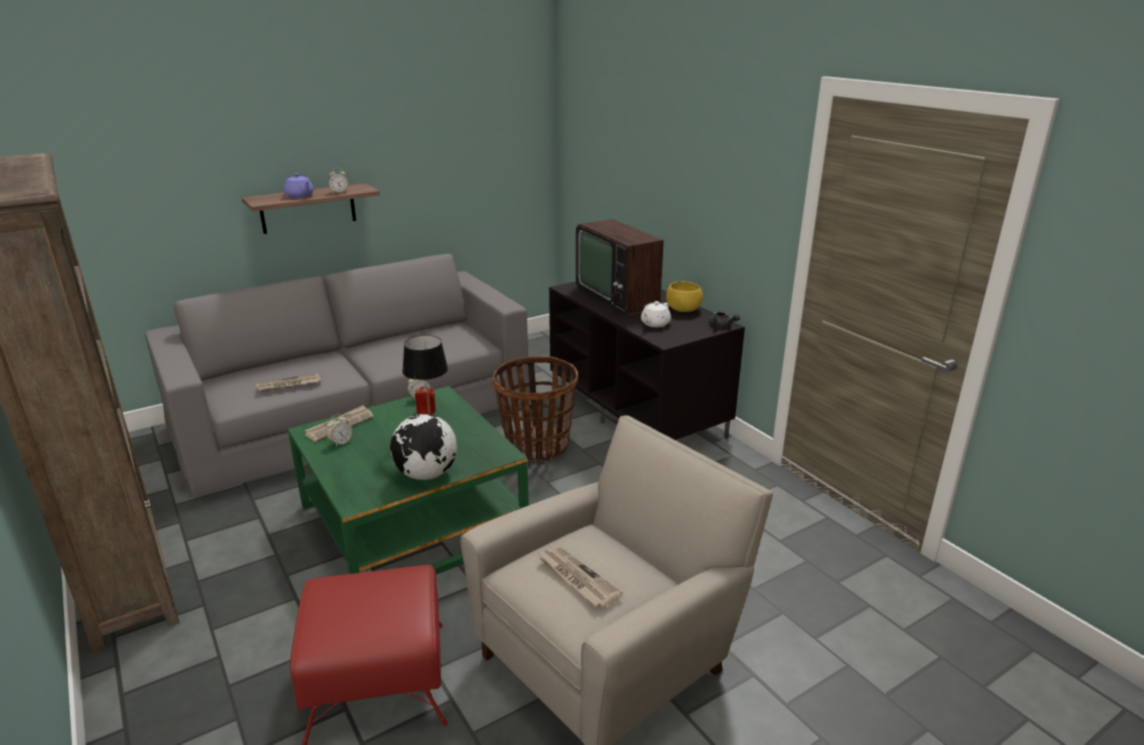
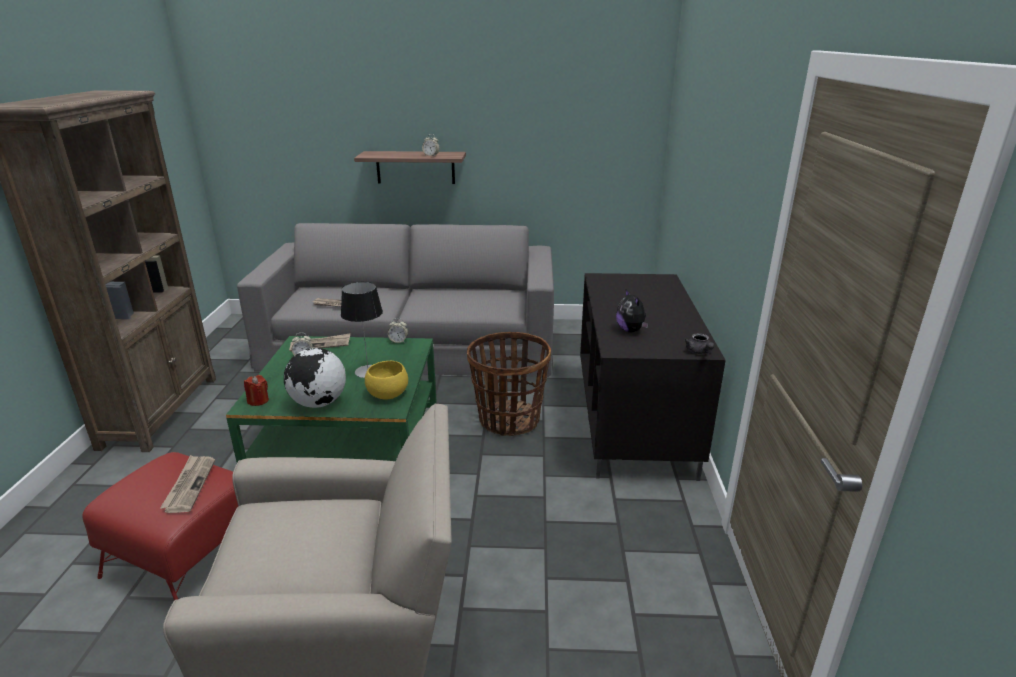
camera: 35 degrees right, 0 degrees up
purple teapot [284,173,314,198] -> none
red candle [415,386,436,415] -> red candle moved to [244,375,269,406]
newspaper [537,546,623,608] -> newspaper moved to [160,455,215,513]
television [576,219,664,315] -> none
white teapot [641,301,671,327] -> plush toy [616,289,649,333]
yellow bowl [666,281,703,312] -> yellow bowl moved to [365,361,408,400]

